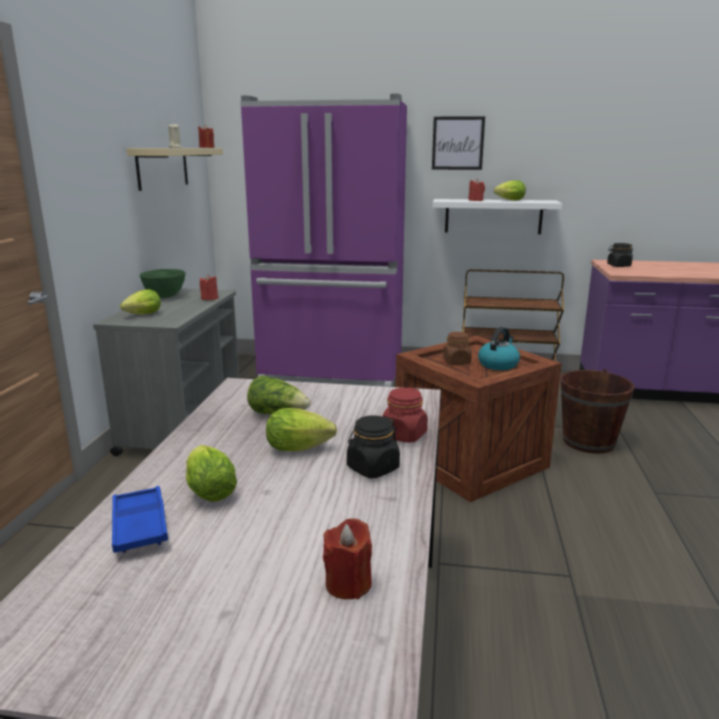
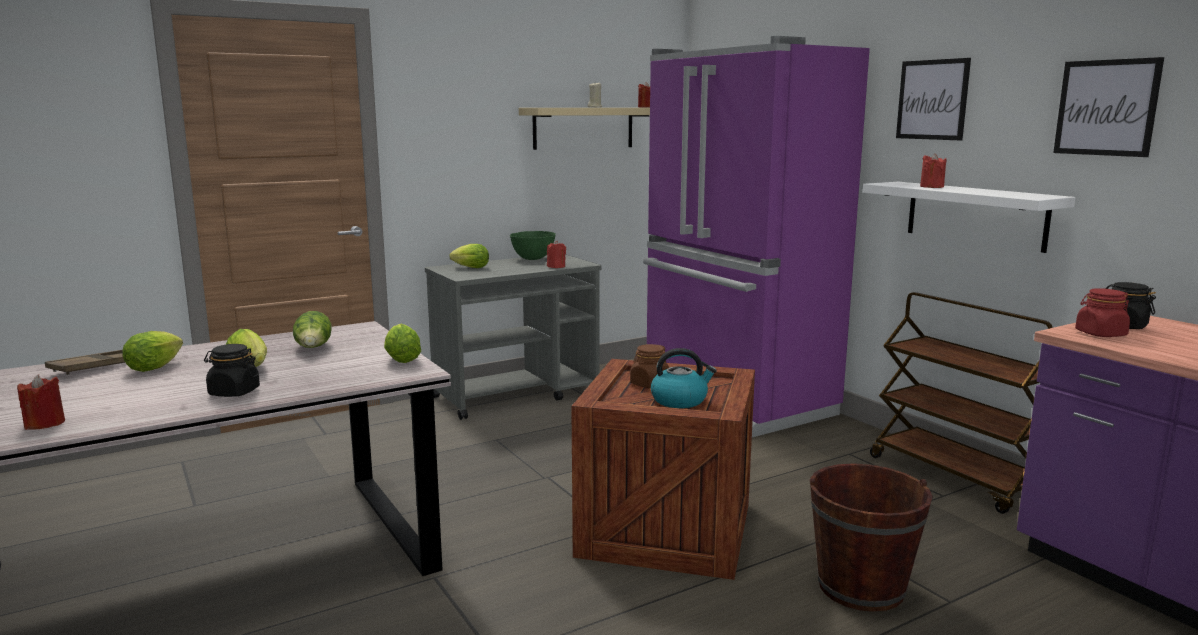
camera: 50 degrees right, 5 degrees down
blue tray [112,486,168,553] -> brown tray [45,350,125,375]
red jar [383,387,428,443] -> red jar moved to [1075,288,1130,337]
lettuce [494,180,526,201] -> lettuce moved to [384,324,421,363]
none -> picture [1053,57,1164,157]

